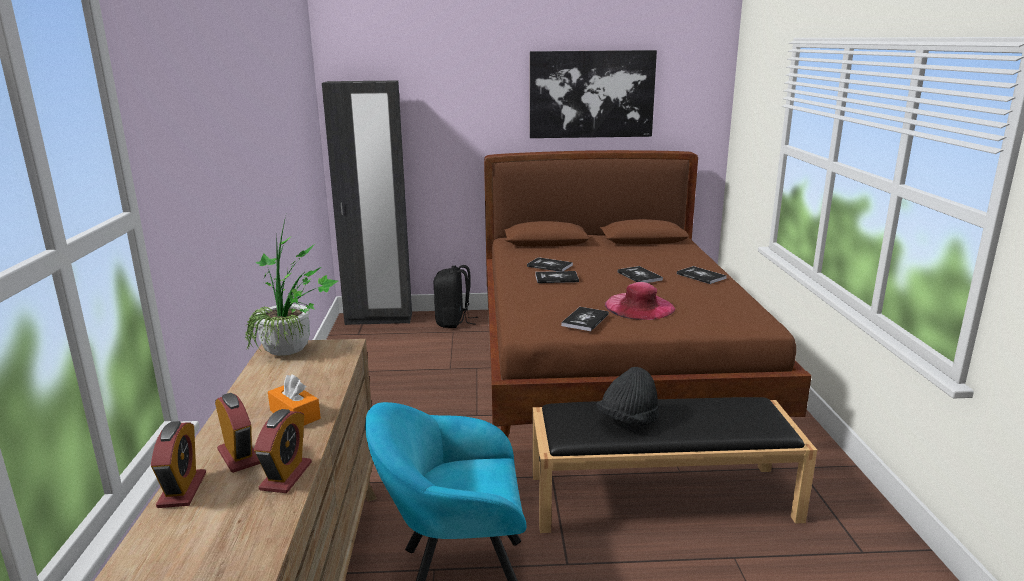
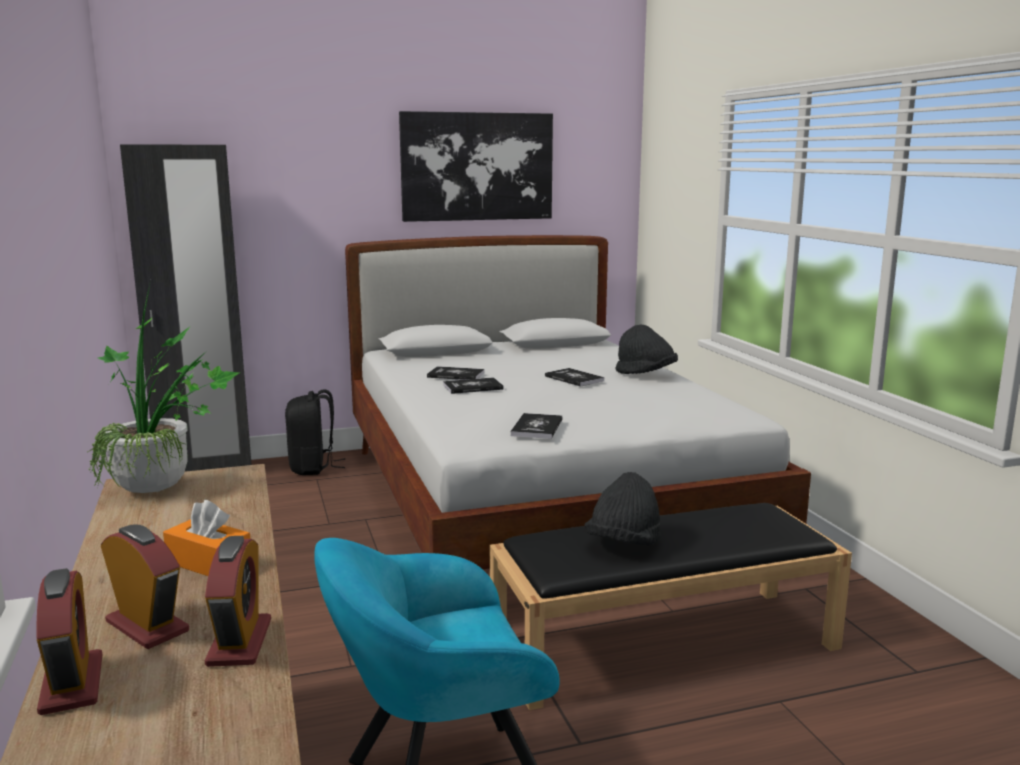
camera: 15 degrees left, 5 degrees down
brown bed [484,150,812,438] -> white bed [345,235,811,570]
pink hat [605,282,675,320] -> none
book [677,266,727,284] -> black hat [615,325,678,374]

